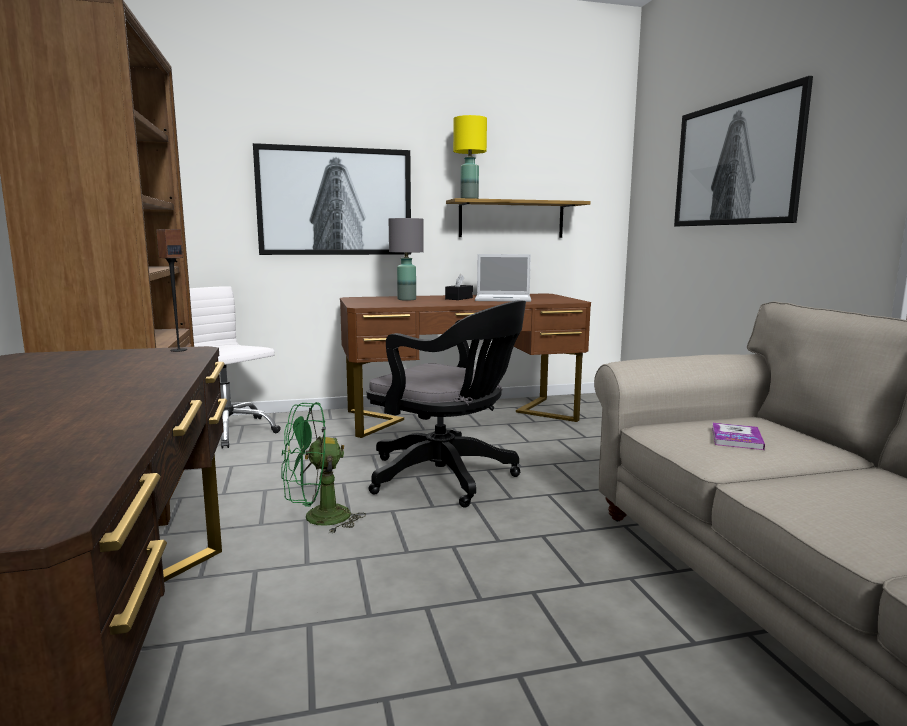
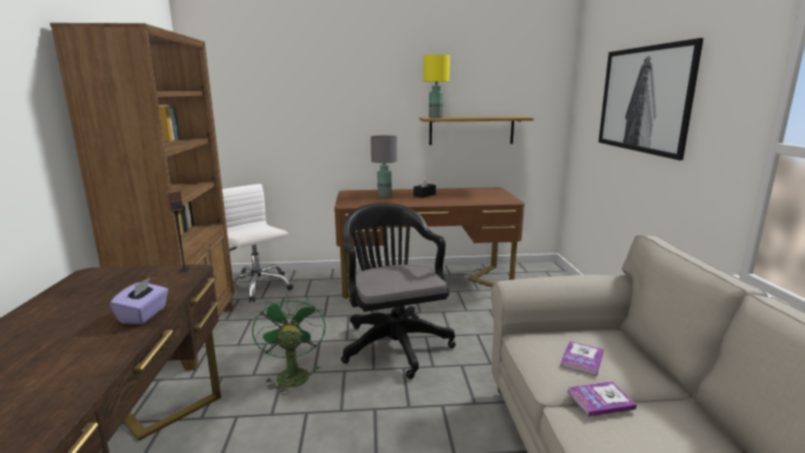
camera: 10 degrees right, 5 degrees up
picture [253,143,411,255] -> none
green fan [282,402,366,534] -> green fan turned 90 degrees clockwise [252,295,325,395]
black office chair [367,300,526,507] -> black office chair turned 150 degrees counterclockwise [341,203,456,379]
laptop [475,254,531,302] -> none
none -> purple tissue box [110,277,168,324]
none -> book [567,381,637,417]

